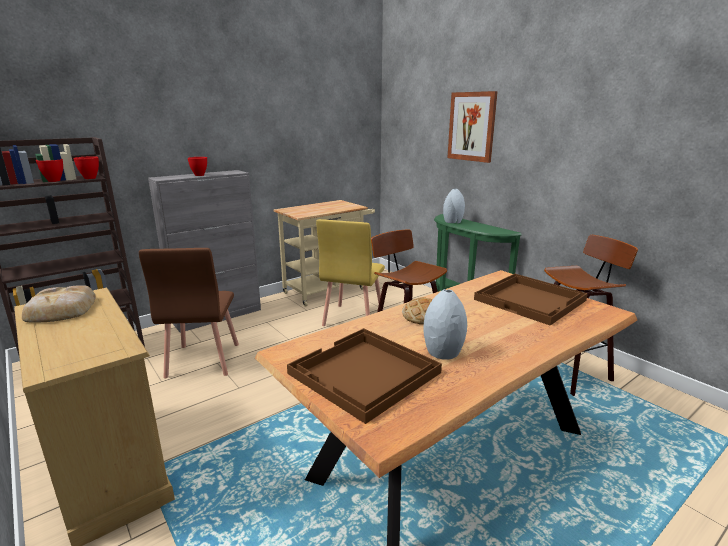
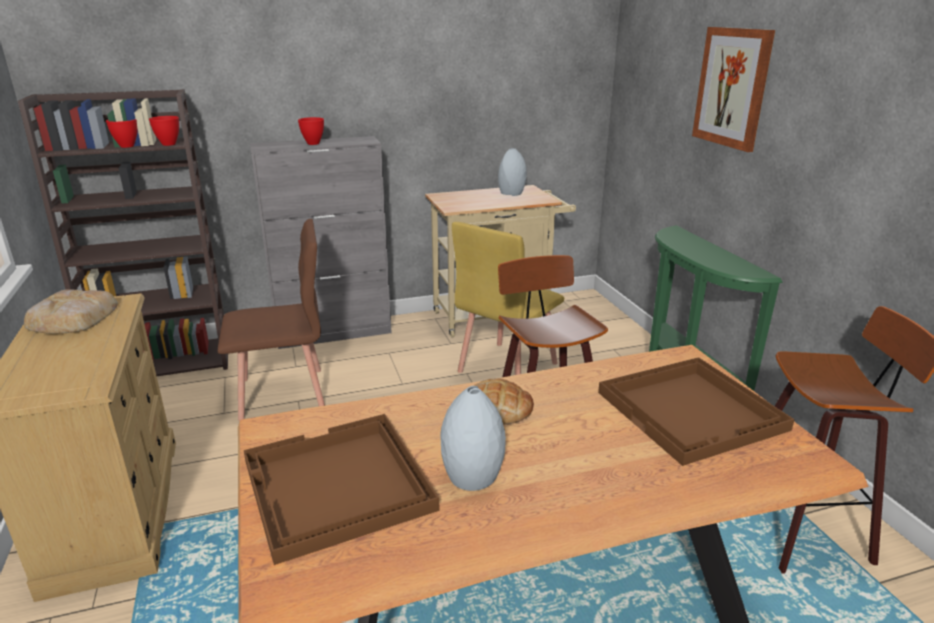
camera: 20 degrees right, 5 degrees up
brown chair [139,248,239,379] -> brown chair turned 120 degrees counterclockwise [218,219,325,421]
grey vase [443,189,465,223] -> grey vase moved to [498,148,527,196]

